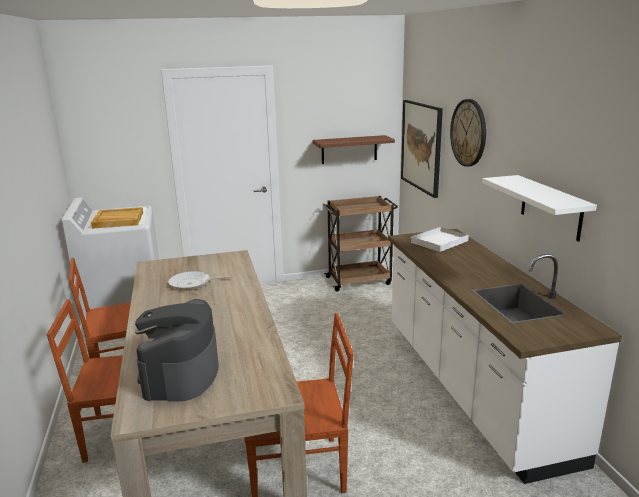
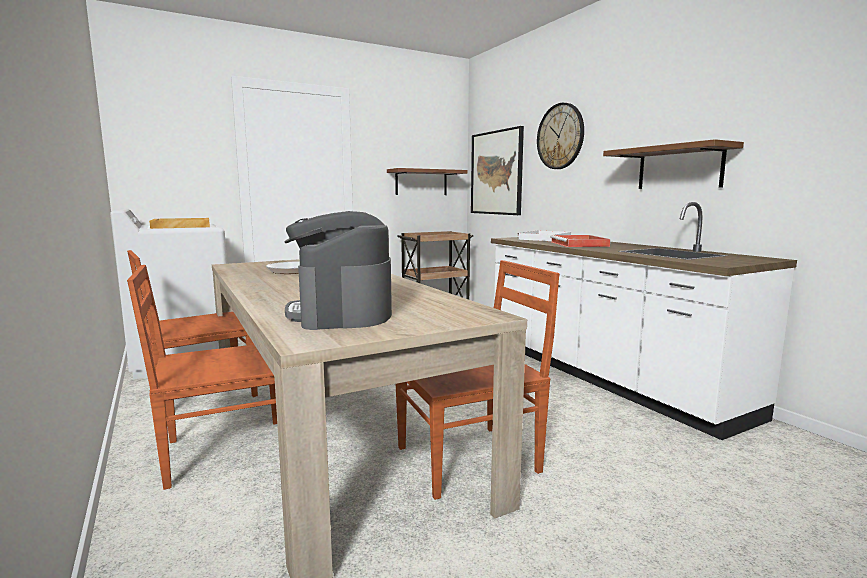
camera: 15 degrees left, 10 degrees down
white shelf [482,175,597,242] -> brown shelf [603,139,744,189]
none -> red tray [550,235,610,247]

